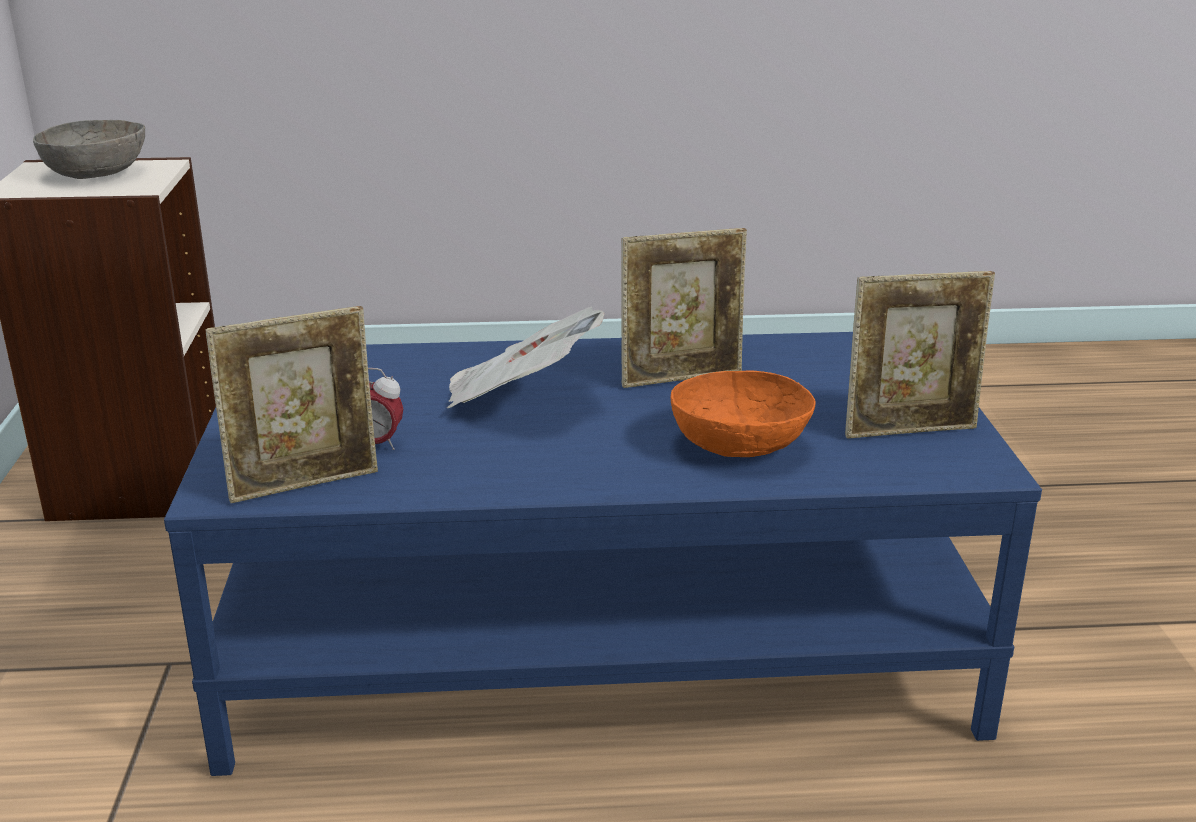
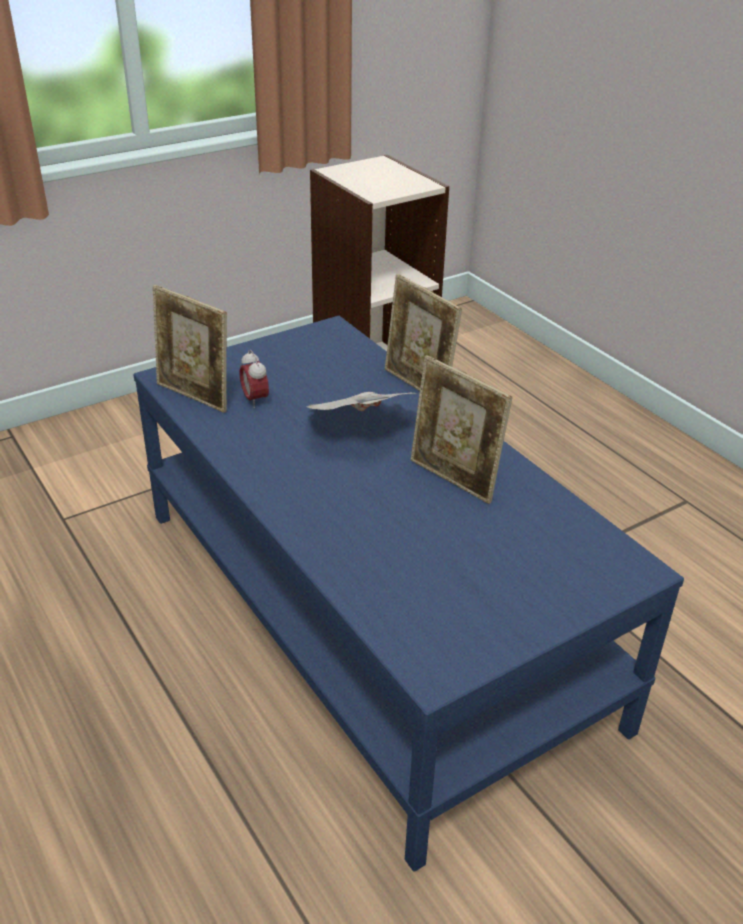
camera: 60 degrees right, 10 degrees up
grey bowl [33,120,145,179] -> none
orange bowl [671,370,815,457] -> none
picture frame [845,271,995,439] -> picture frame moved to [385,274,462,391]

